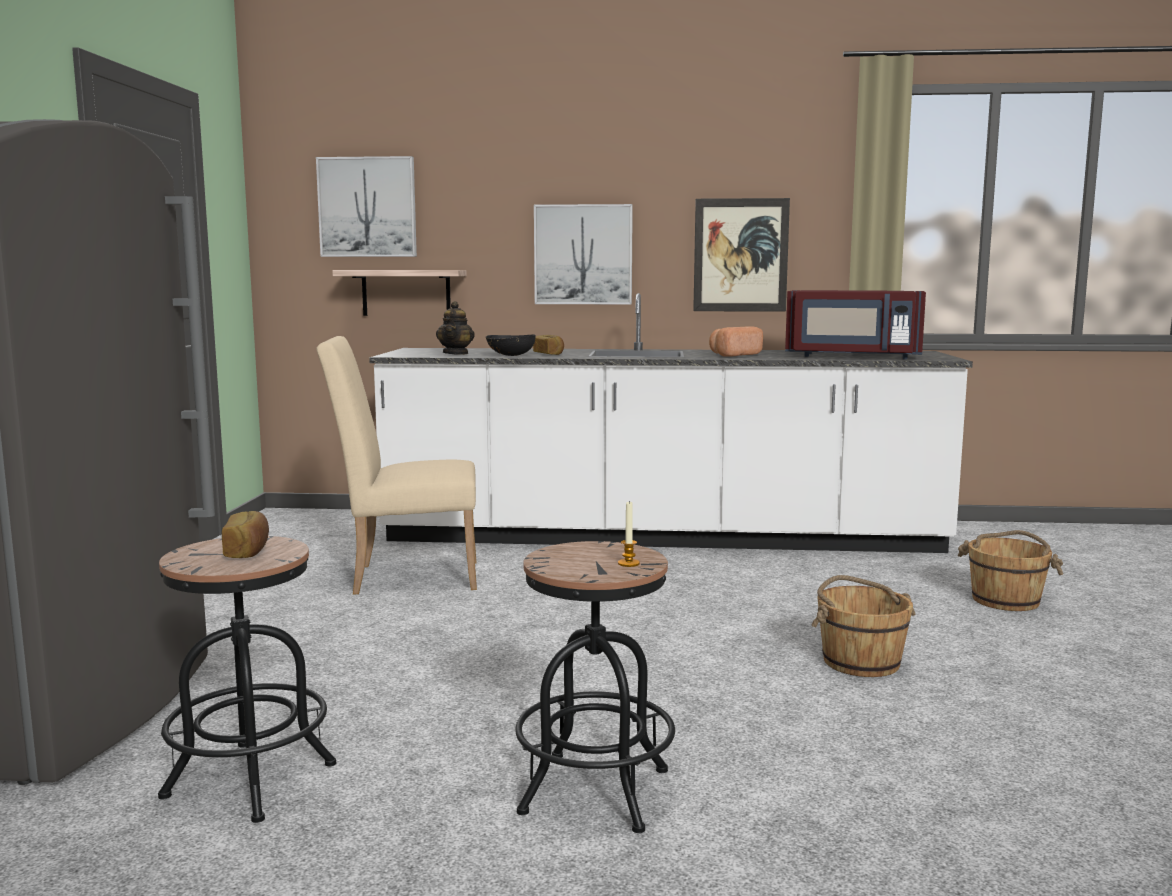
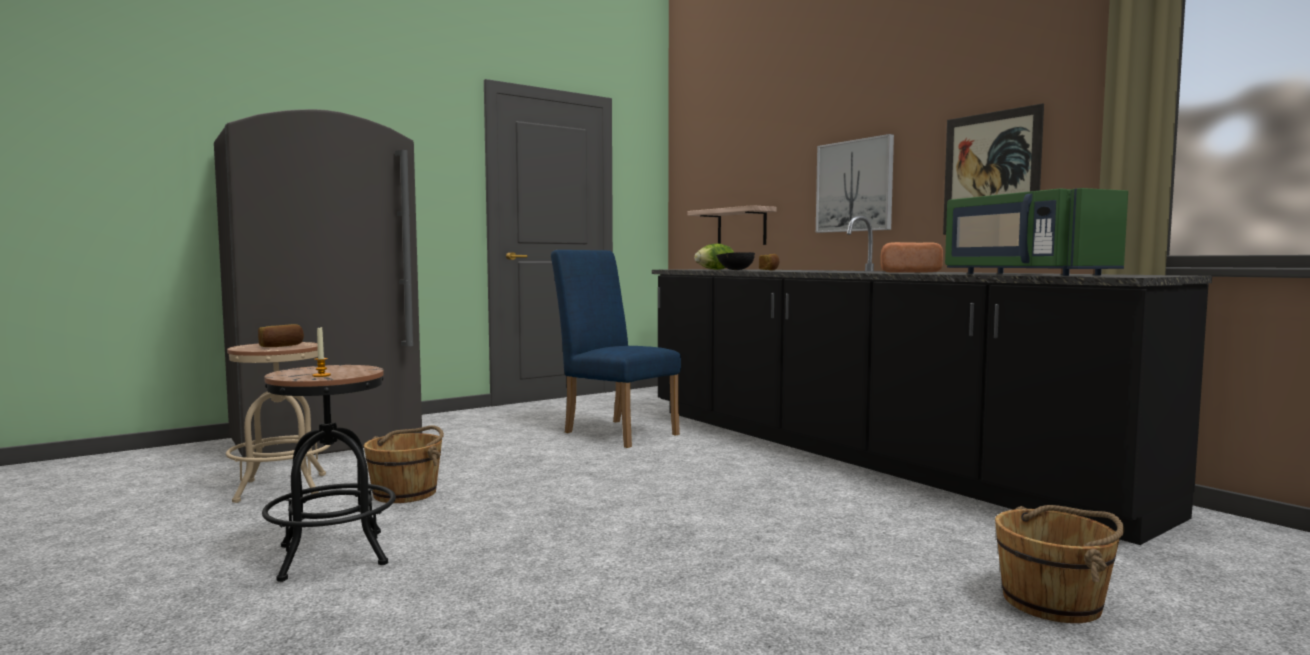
camera: 50 degrees right, 5 degrees down
black stool [158,536,336,823] -> beige stool [226,342,331,503]
picture [316,156,417,257] -> none
beige chair [316,336,477,594] -> blue chair [551,250,681,448]
white counter [369,293,973,553] -> black counter [652,216,1212,545]
teapot [436,301,475,355] -> lettuce [694,244,734,270]
red microwave [785,290,926,359] -> green microwave [945,188,1128,276]
brown bucket [811,575,915,677] -> brown bucket moved to [364,425,444,503]

